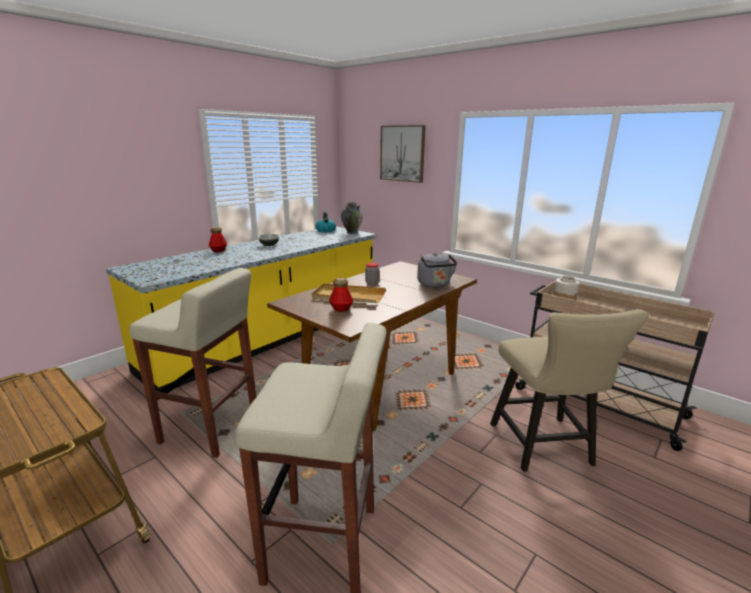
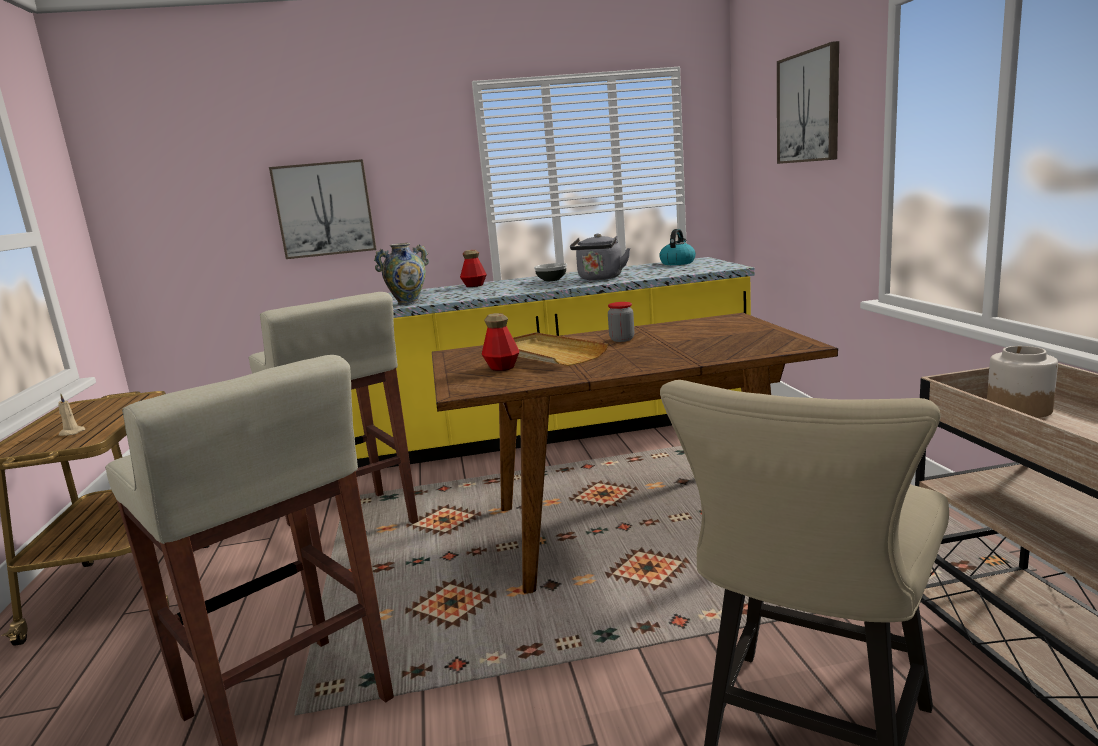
camera: 40 degrees right, 5 degrees down
vase [341,202,363,234] -> vase moved to [374,243,429,305]
grey kettle [417,253,457,288] -> grey kettle moved to [570,234,630,280]
none -> beige candle [58,394,85,436]
none -> picture [269,159,377,259]

